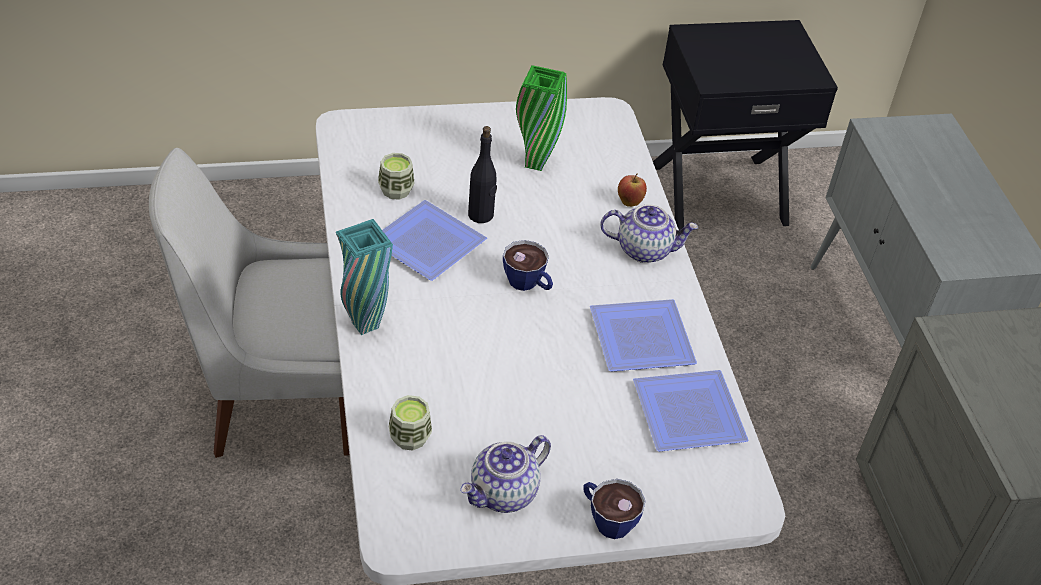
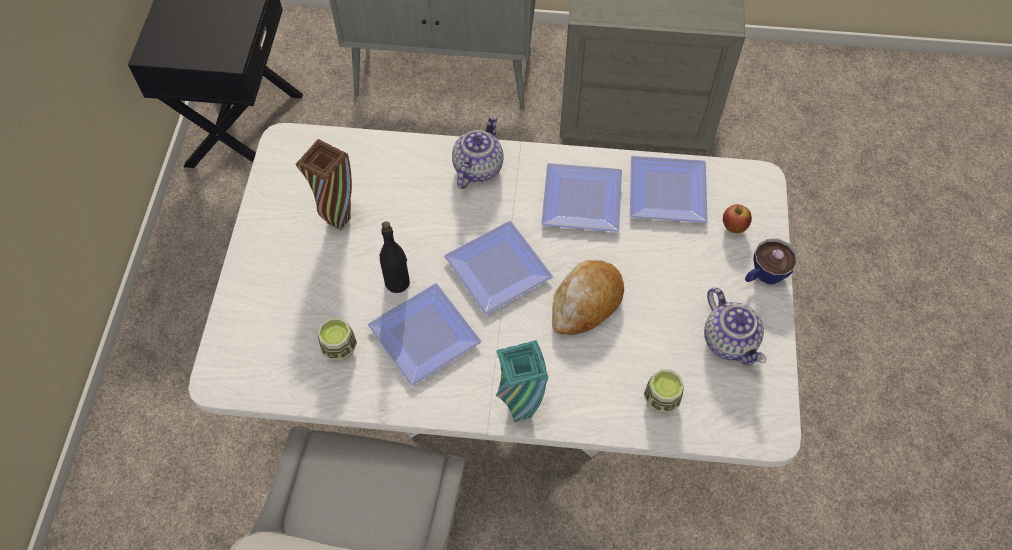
camera: 70 degrees left, 15 degrees up
cup [503,240,553,291] -> plate [444,221,553,314]
green vase [516,65,567,171] -> brown vase [296,139,352,230]
apple [618,174,647,207] -> apple moved to [723,204,752,233]
none -> bread [552,260,624,335]

